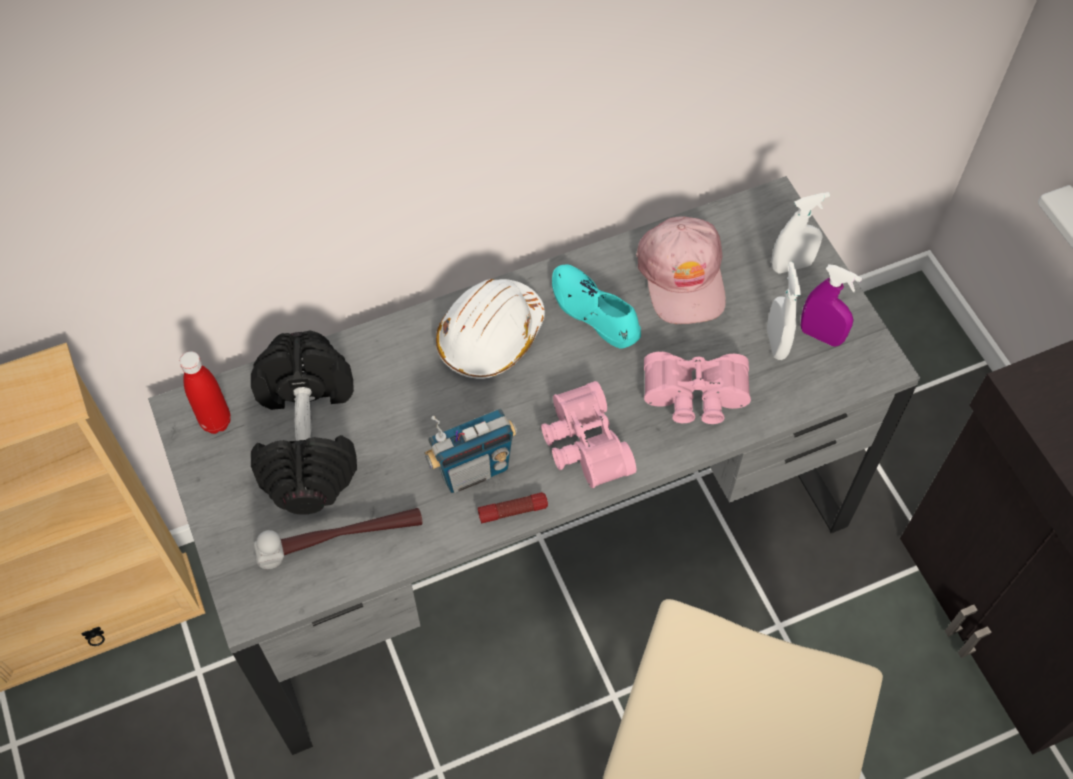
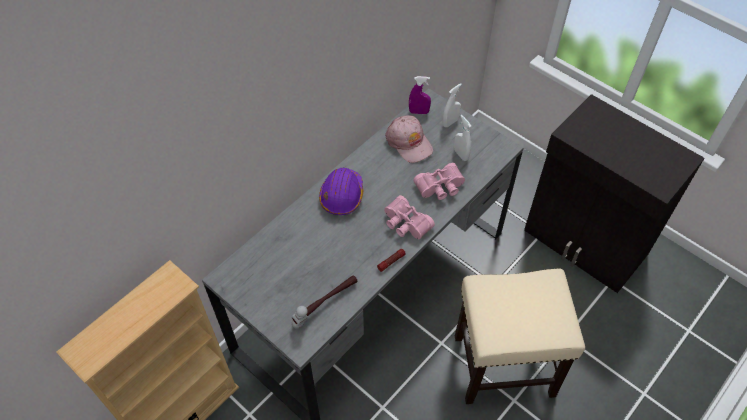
camera: 25 degrees left, 5 degrees down
red bottle [179,351,231,434] -> none
black dumbbell [251,330,357,515] -> none
radio [425,409,517,493] -> none
white hard hat [436,279,545,379] -> purple hard hat [319,168,363,215]
turquoise shoe [552,265,641,349] -> none
purple spray bottle [801,264,862,347] -> purple spray bottle moved to [409,76,431,114]

